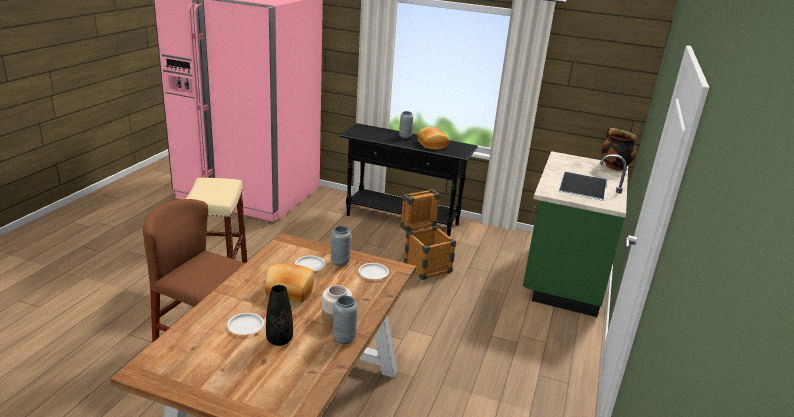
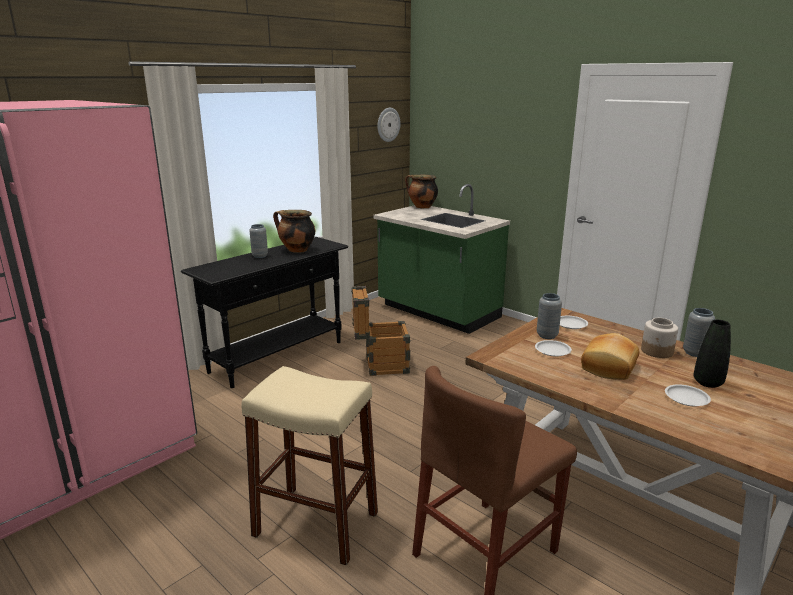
camera: 65 degrees left, 5 degrees down
bread [417,126,449,150] -> cooking pot [273,210,315,253]
none -> wall clock [377,108,401,142]

